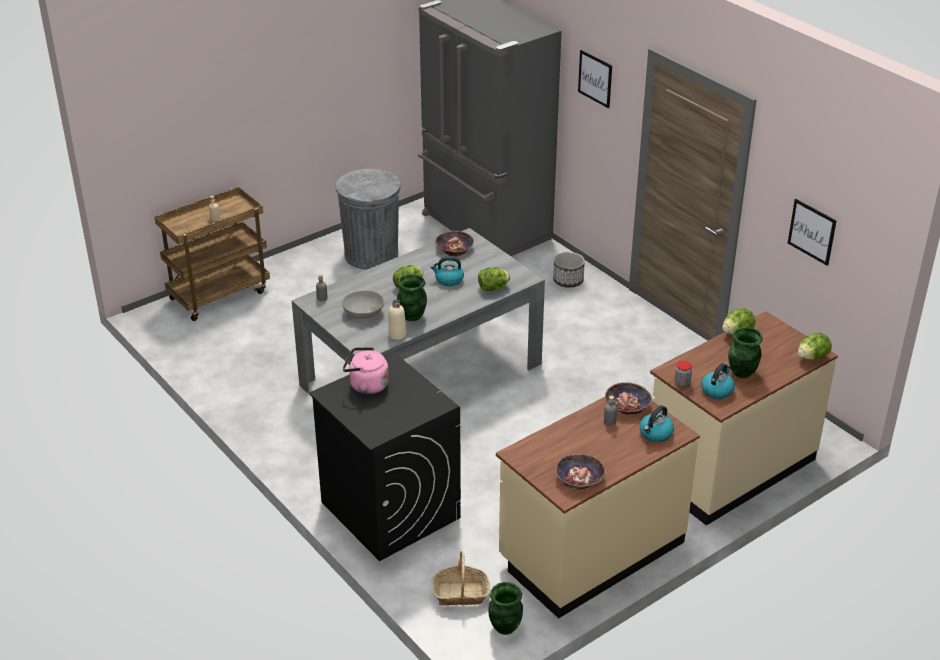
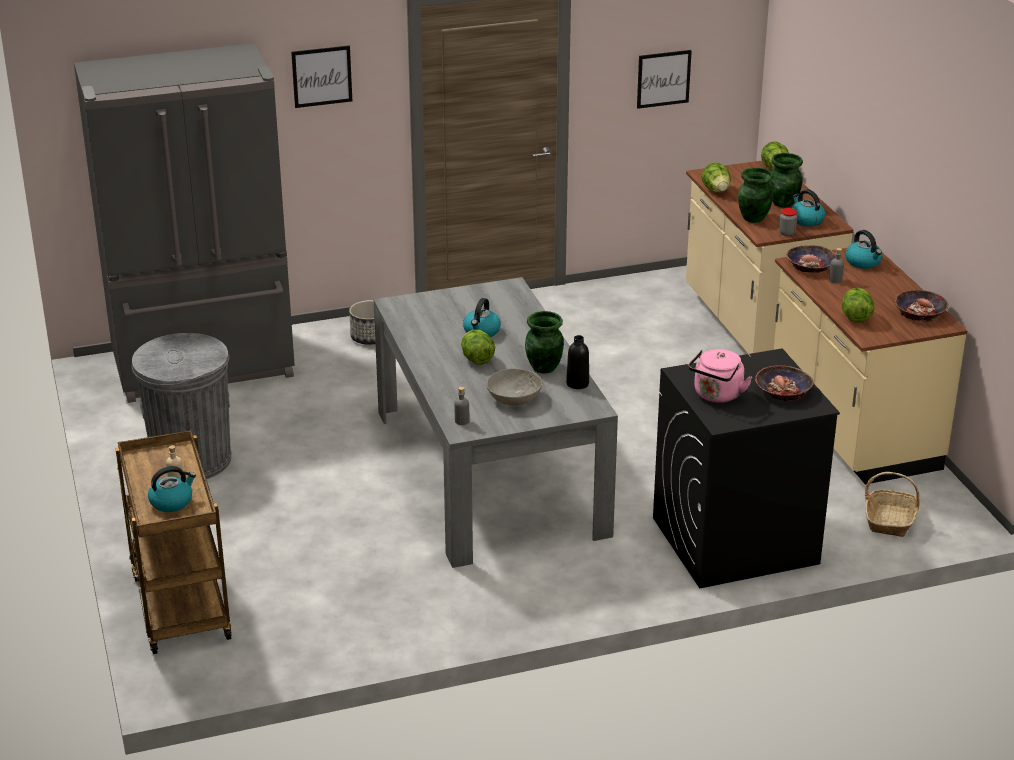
camera: 70 degrees left, 5 degrees down
beige bottle [389,300,406,340] -> black bottle [566,335,589,389]
bowl [435,231,474,257] -> bowl moved to [755,365,814,401]
lettuce [478,267,510,291] -> lettuce moved to [842,288,875,323]
green vase [488,582,523,635] -> green vase moved to [738,167,773,223]
none -> kettle [148,466,196,512]

